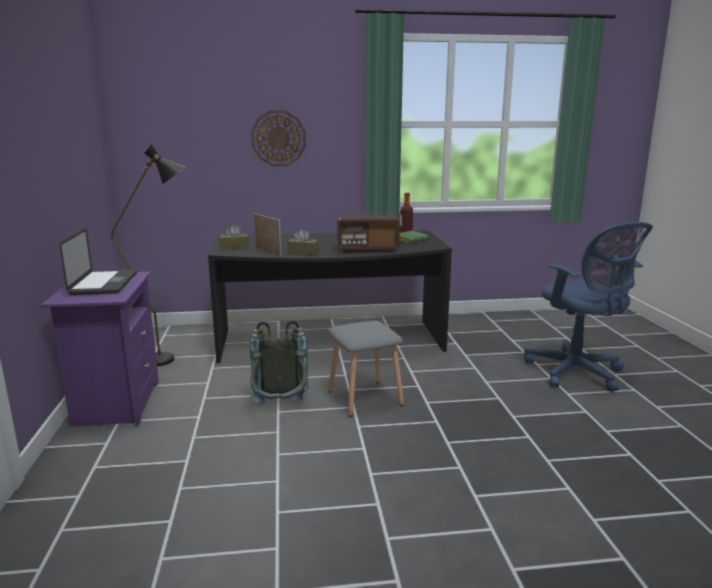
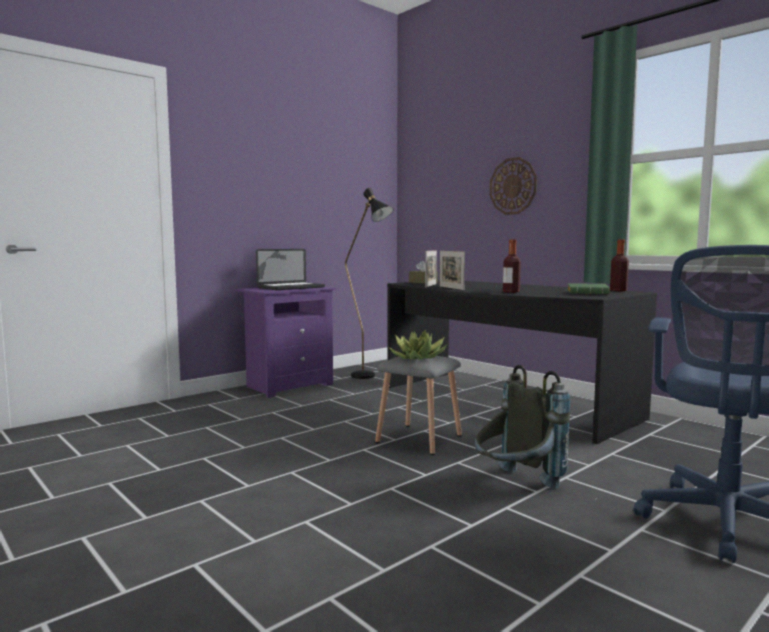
camera: 55 degrees right, 10 degrees down
grey backpack [250,321,308,404] -> grey backpack moved to [475,365,570,489]
brown tissue box [287,229,319,255] -> picture frame [440,251,465,290]
radio [337,215,400,253] -> bottle [503,239,521,293]
none -> potted plant [389,330,447,360]

